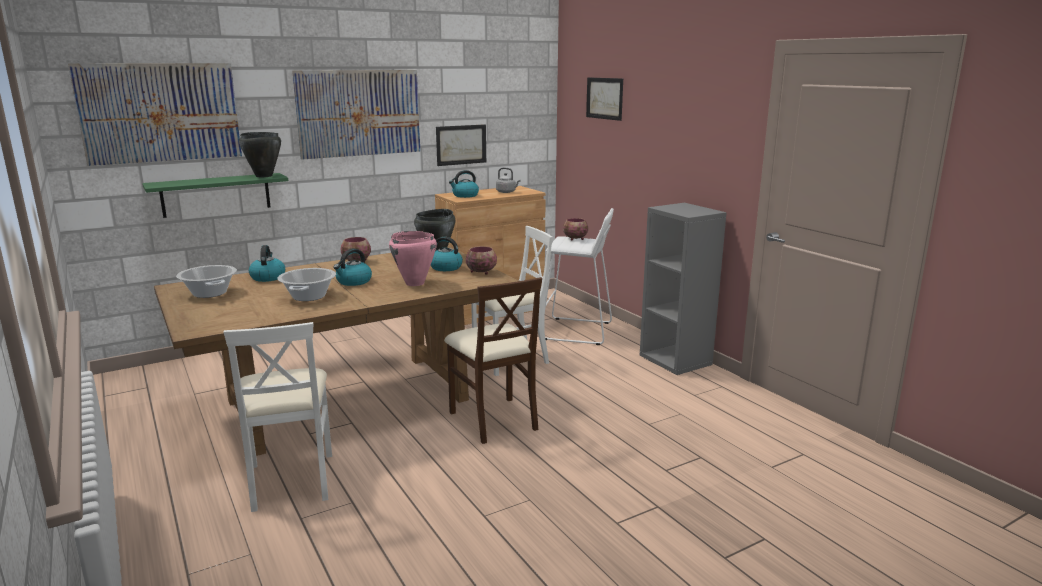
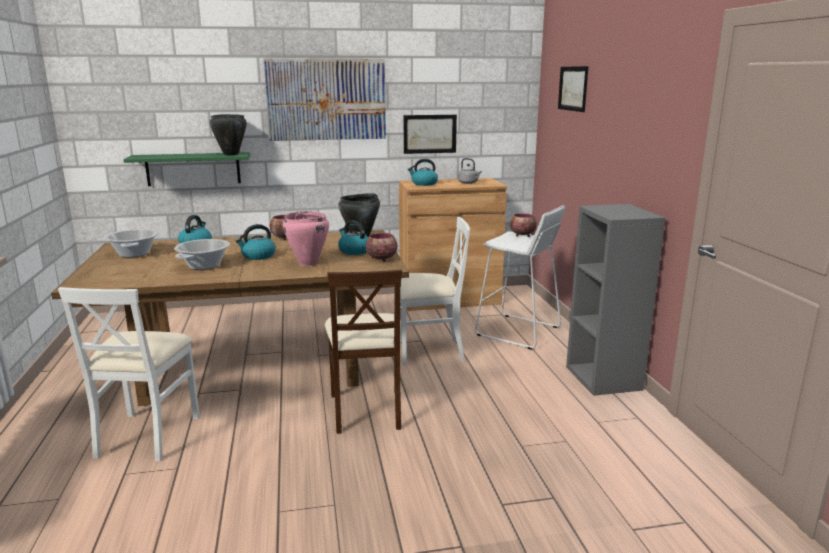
camera: 20 degrees right, 0 degrees up
picture [68,63,242,166] -> none

